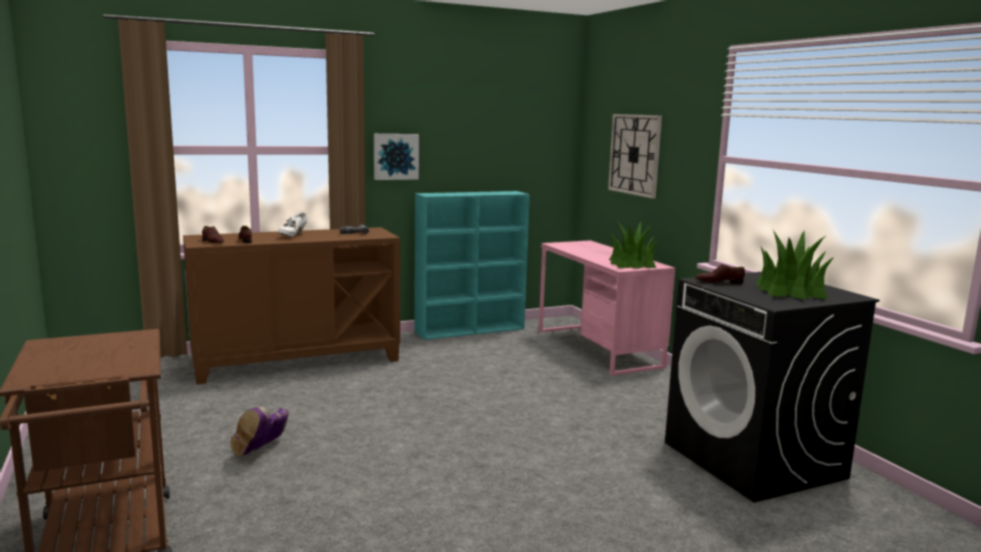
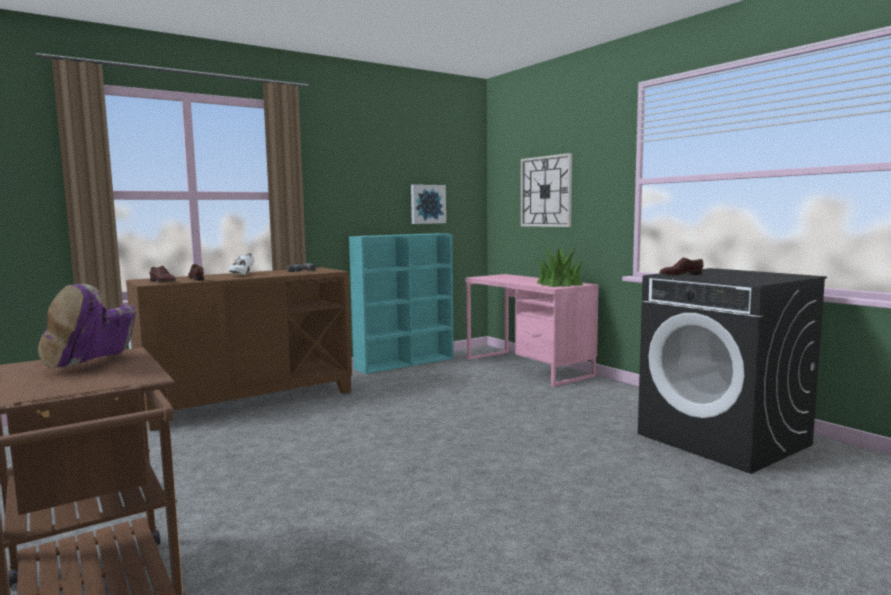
camera: 10 degrees left, 5 degrees down
purple boot [231,407,289,456] -> purple boot moved to [38,284,137,368]
picture [374,134,419,180] -> picture moved to [411,184,446,224]
potted plant [756,230,834,299] -> none

